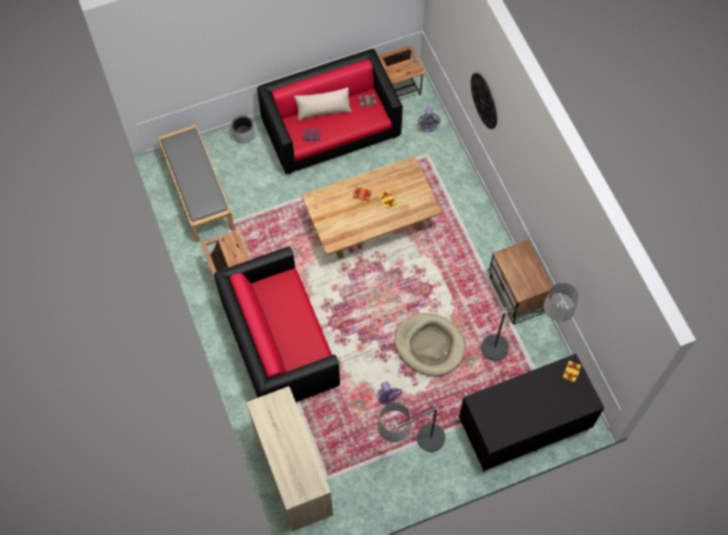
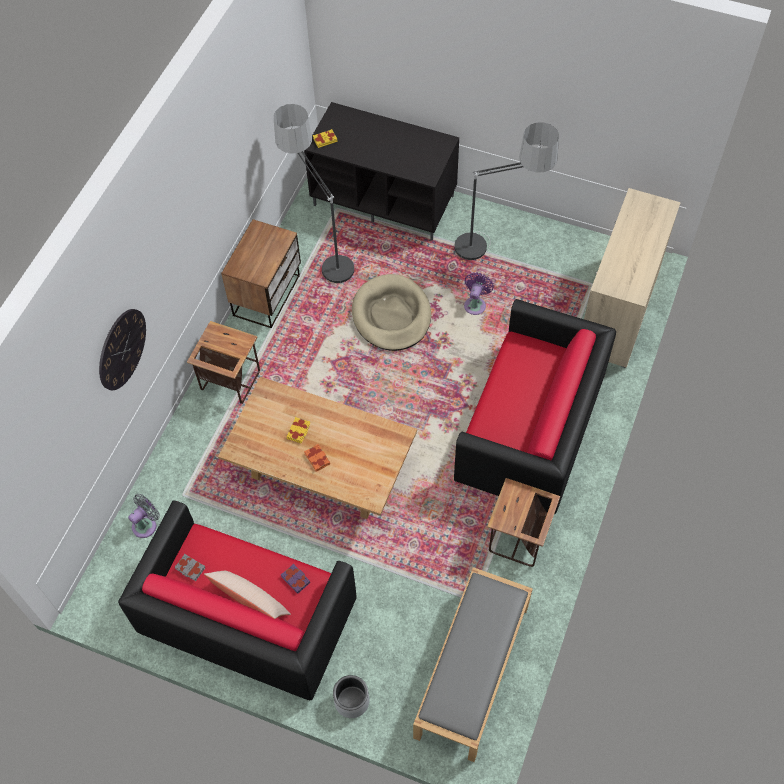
camera: 135 degrees left, 5 degrees down
side table [378,45,426,97] -> side table moved to [187,321,260,404]

